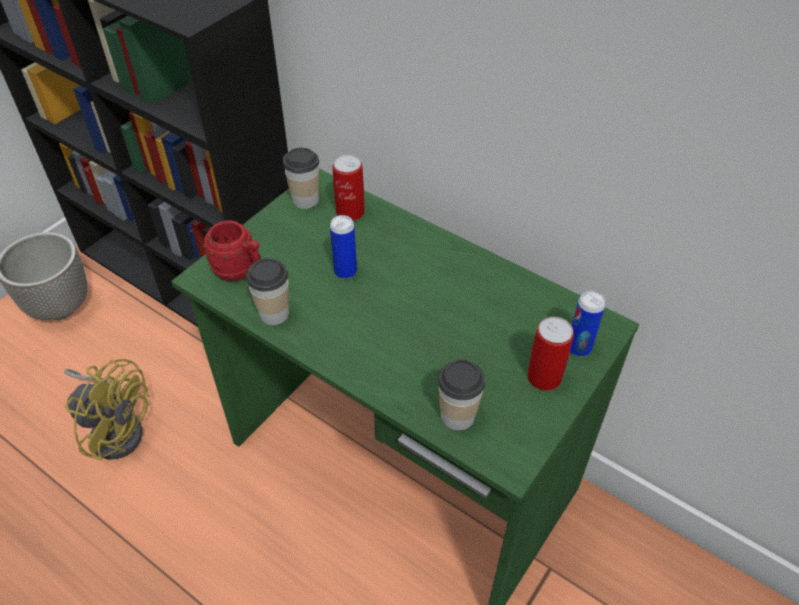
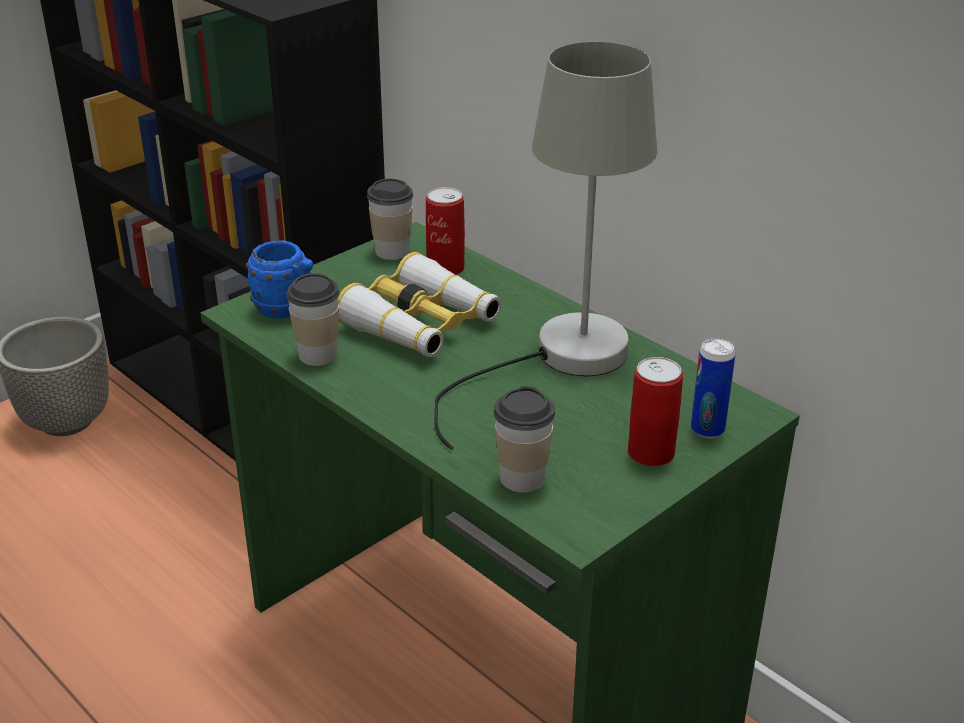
camera: 10 degrees right, 15 degrees down
yellow fan [64,359,149,461] -> none
red mug [203,220,261,281] -> blue mug [246,240,313,318]
can [330,215,357,279] -> binoculars [338,252,501,357]
none -> grey table lamp [434,42,657,450]

